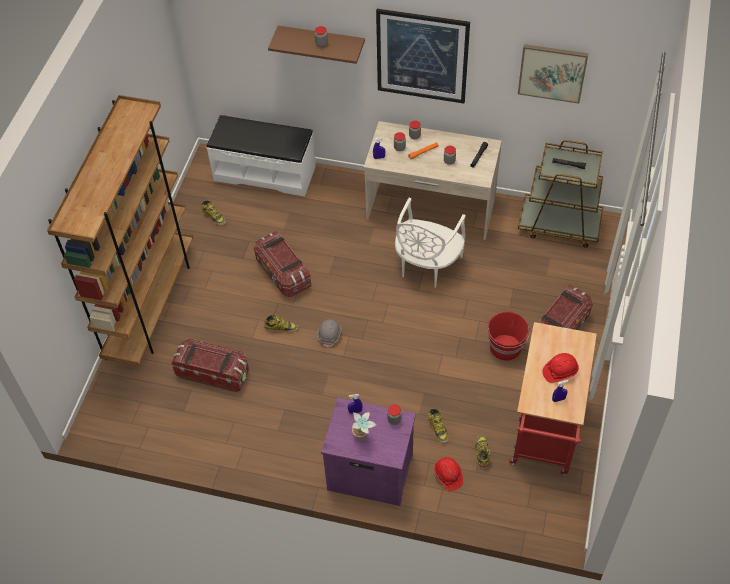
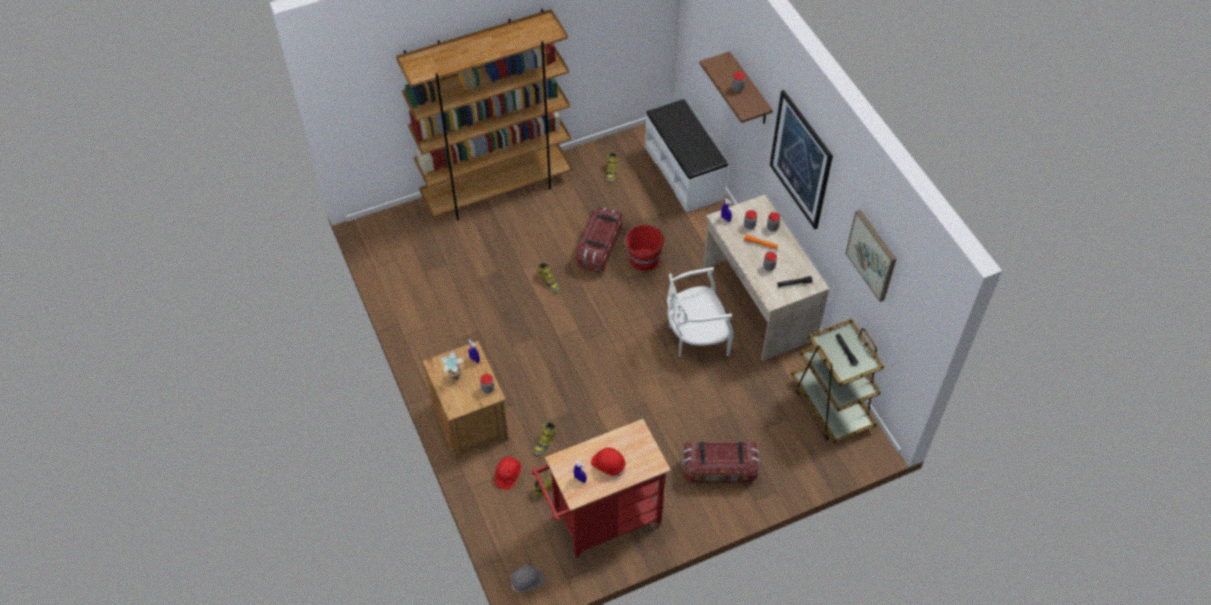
camera: 50 degrees right, 0 degrees up
storage box [171,339,249,392] -> none
grey hard hat [317,319,342,348] -> grey hard hat moved to [511,565,545,592]
purple nightstand [321,398,416,506] -> brown nightstand [422,341,508,459]
red bucket [487,311,530,361] -> red bucket moved to [624,225,664,271]

